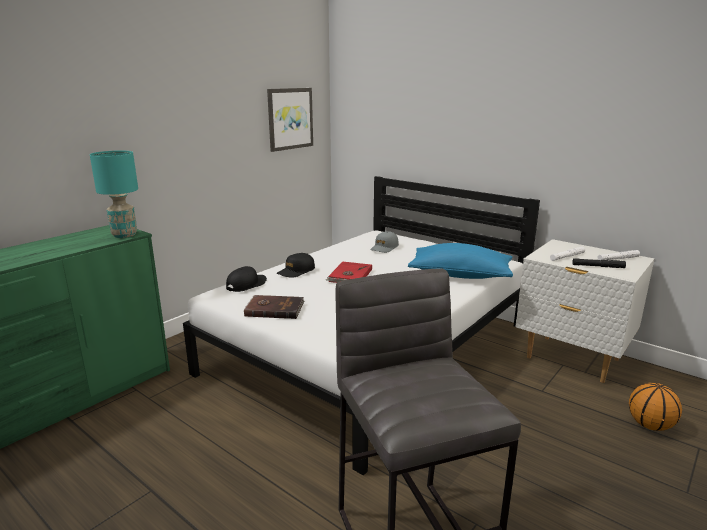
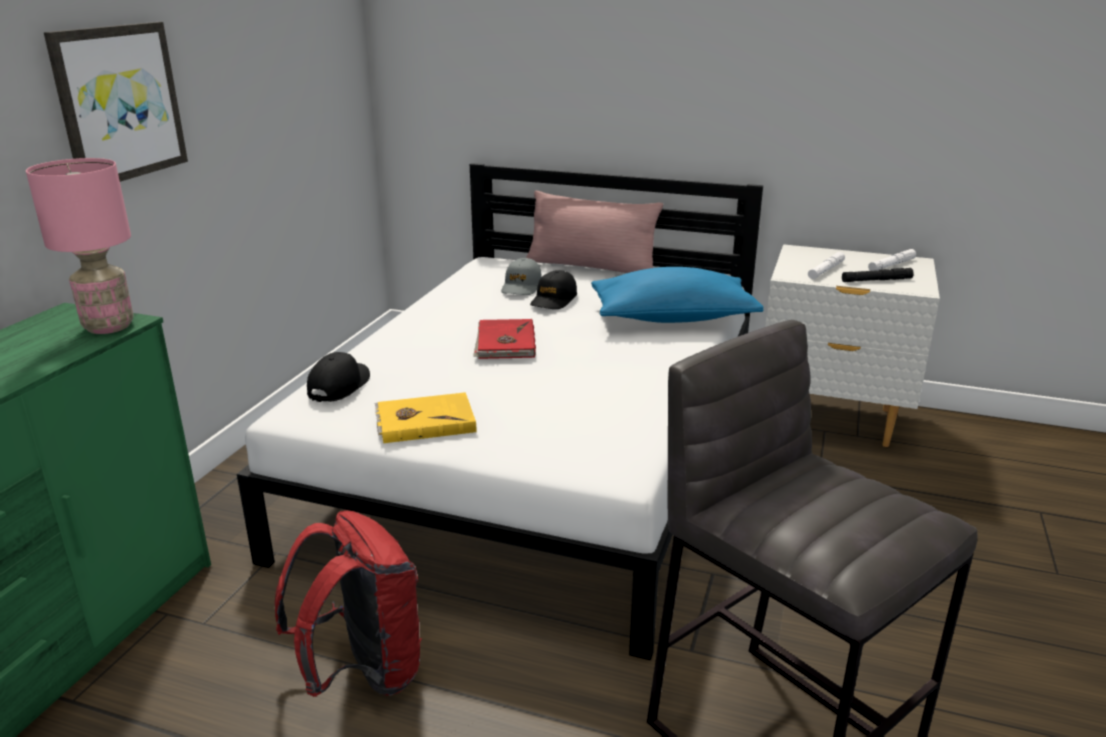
camera: 20 degrees left, 5 degrees up
turquoise table lamp [90,150,138,238] -> pink table lamp [26,158,134,334]
brown book [243,295,304,319] -> yellow book [375,392,476,443]
picture [267,88,313,152] -> picture moved to [44,22,188,182]
black cap [277,253,315,278] -> black cap moved to [530,270,577,309]
basketball [629,383,682,431] -> none
none -> red backpack [275,510,422,697]
none -> pink pillow [526,191,663,273]

